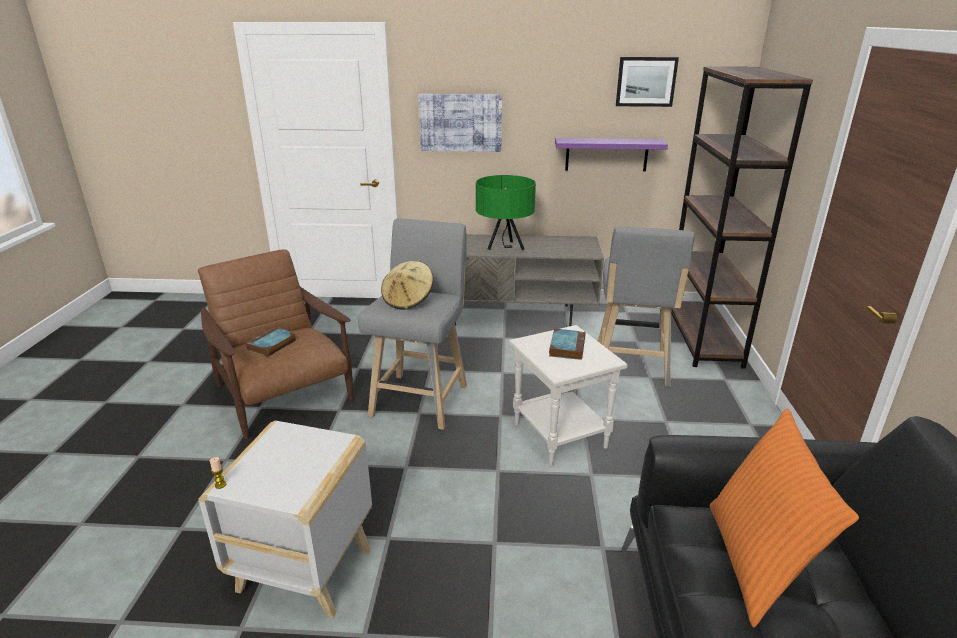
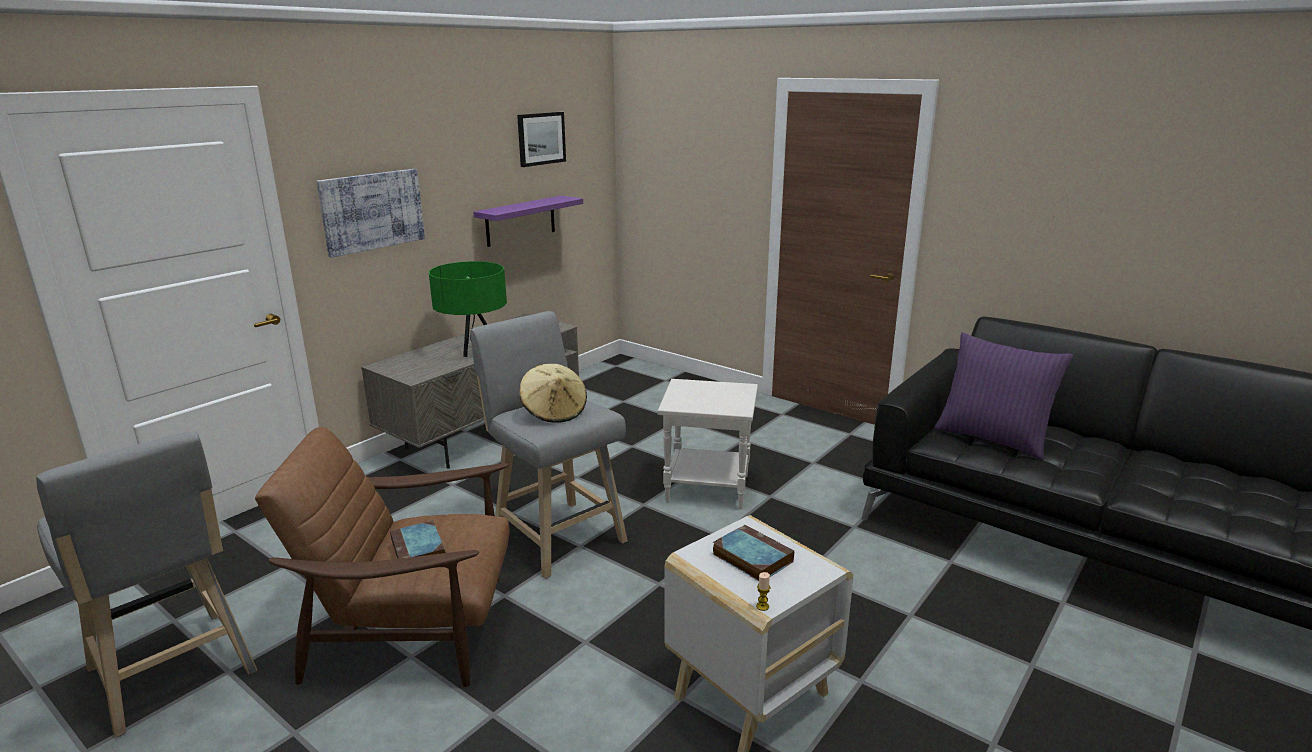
camera: 55 degrees left, 5 degrees down
book [549,329,585,360] -> book moved to [713,524,794,581]
grey stool [598,227,694,387] -> grey stool moved to [36,432,257,738]
brown bookcase [671,66,813,369] -> none
orange pillow [710,409,859,627] -> purple pillow [935,332,1073,460]

